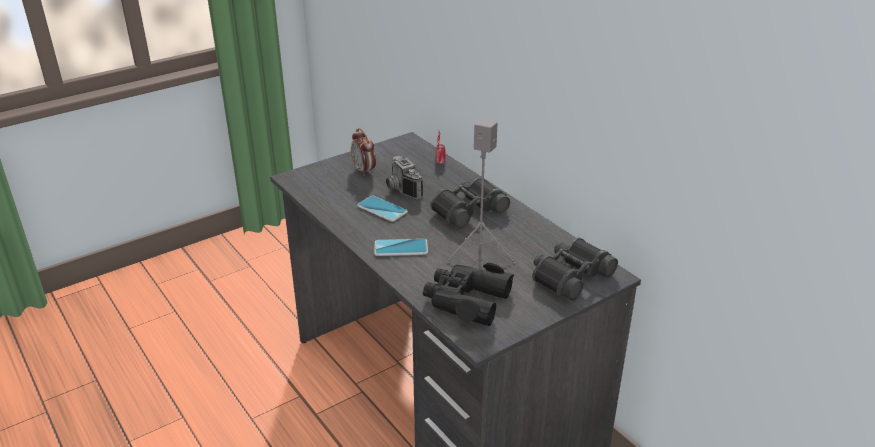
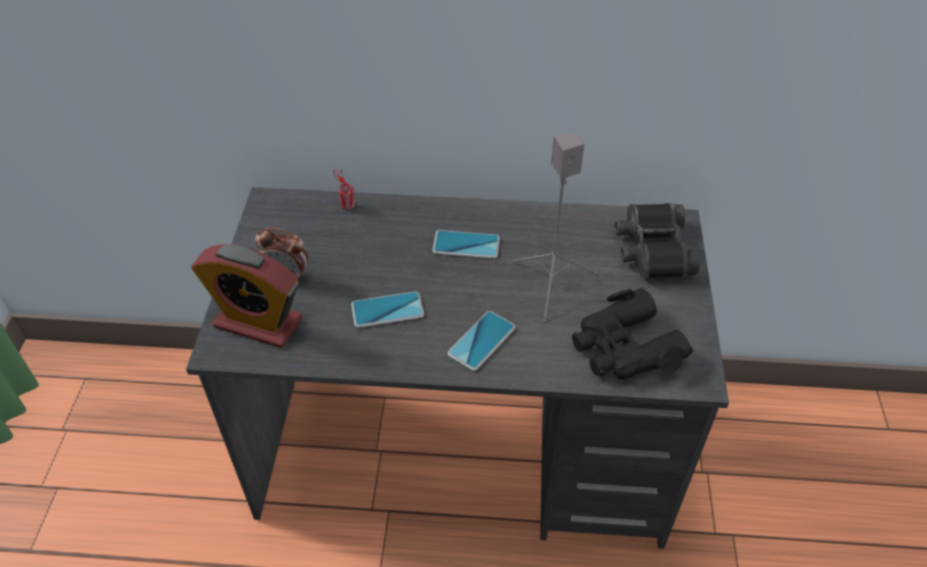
camera: 50 degrees left, 15 degrees up
camera [386,156,423,199] -> none
black binoculars [430,178,510,229] -> phone [433,230,500,258]
none -> alarm clock [191,244,302,348]

